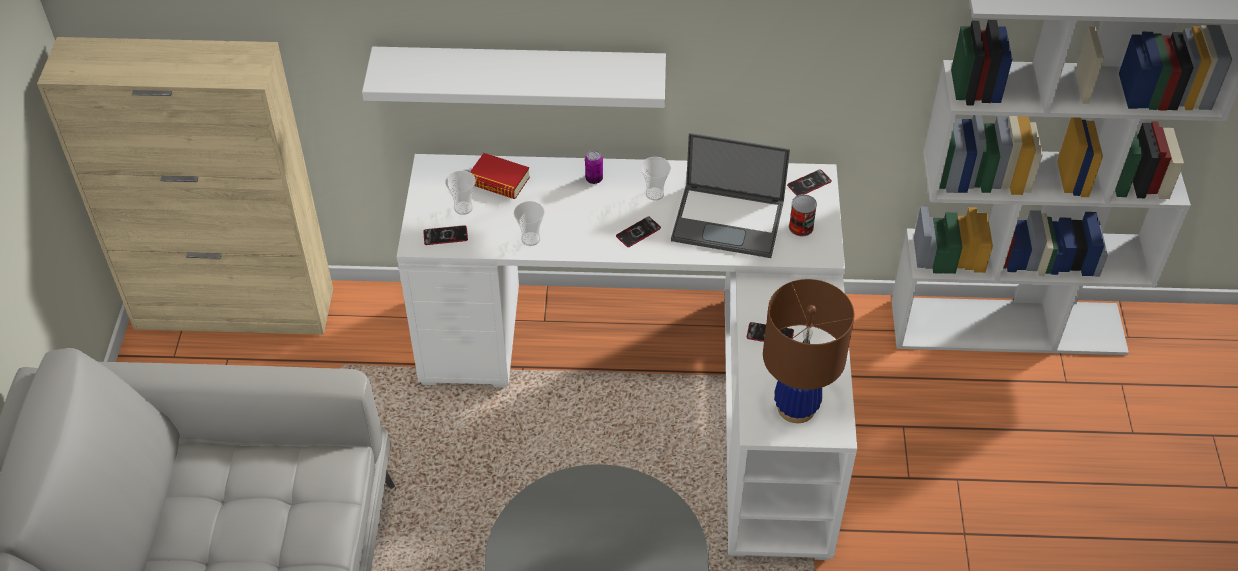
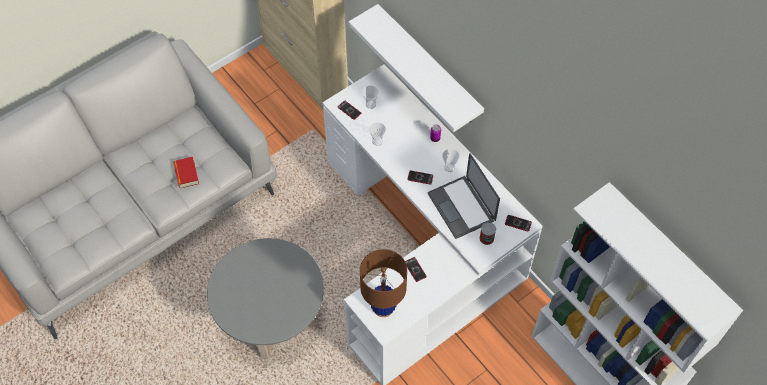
camera: 50 degrees right, 10 degrees up
book [470,153,530,199] -> book moved to [173,157,199,188]

